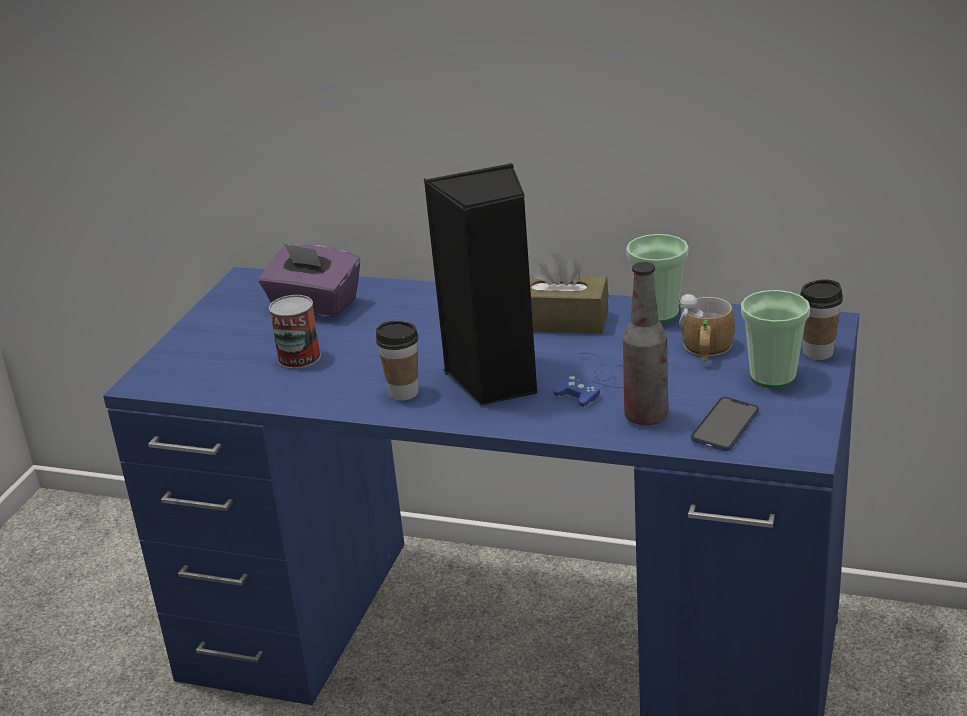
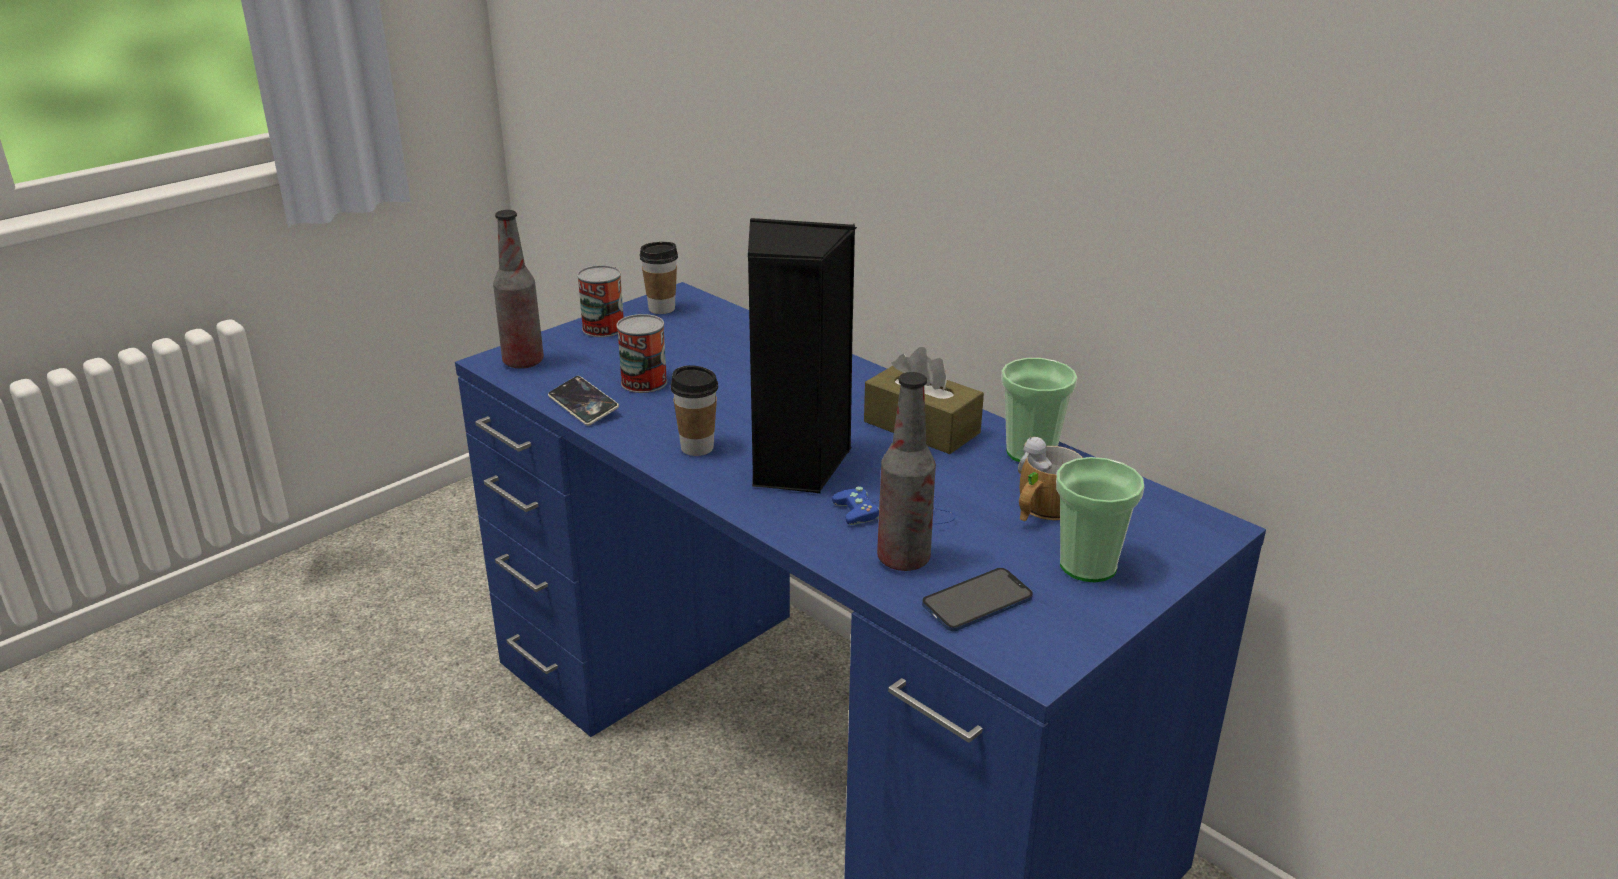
camera: 25 degrees right, 0 degrees up
purple tissue box [259,243,360,318] -> none
cup [800,279,843,360] -> cup moved to [640,242,678,314]
none -> bottle [493,210,544,369]
none -> phone [548,376,619,426]
none -> can [577,265,624,337]

